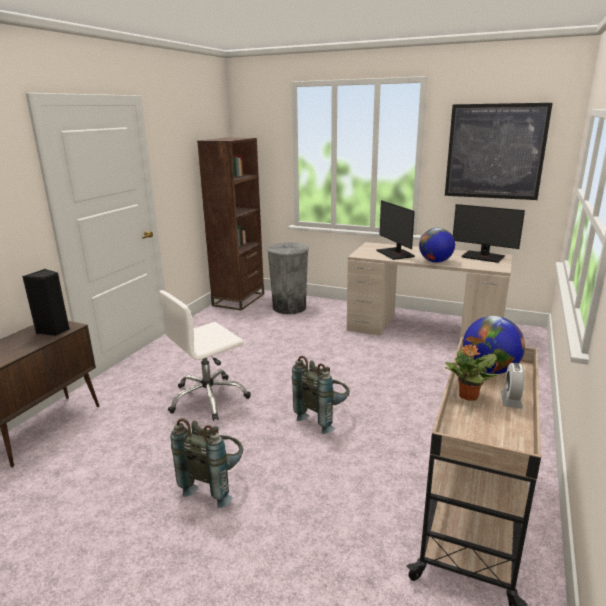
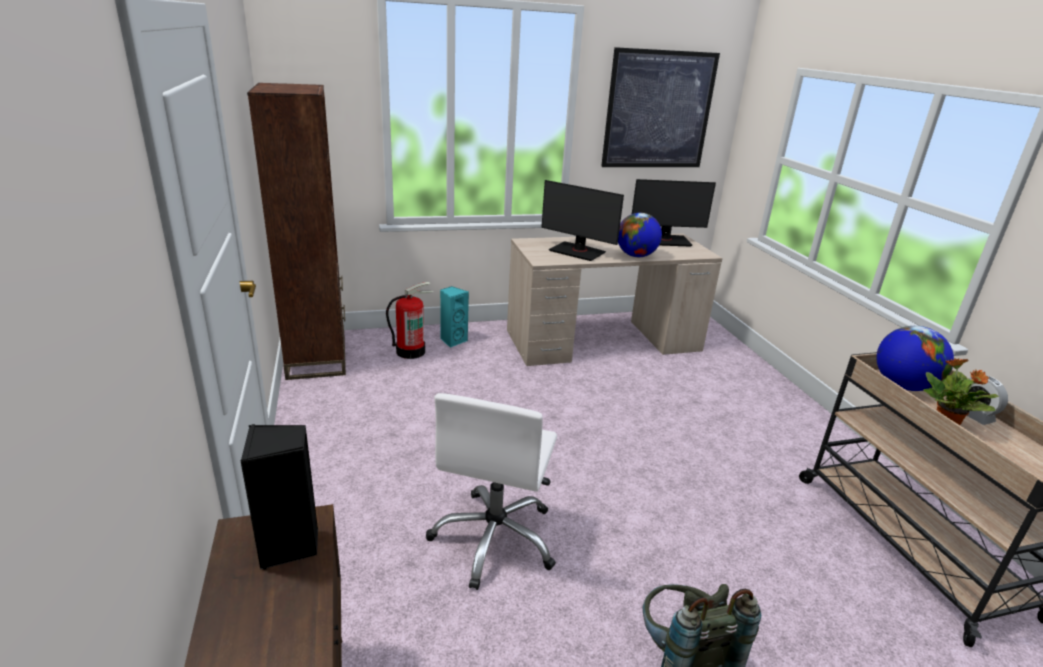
camera: 40 degrees left, 5 degrees up
grey trash can [267,243,309,314] -> fire extinguisher [386,282,433,359]
grey backpack [292,356,350,434] -> none
none -> turquoise speaker [440,286,469,348]

